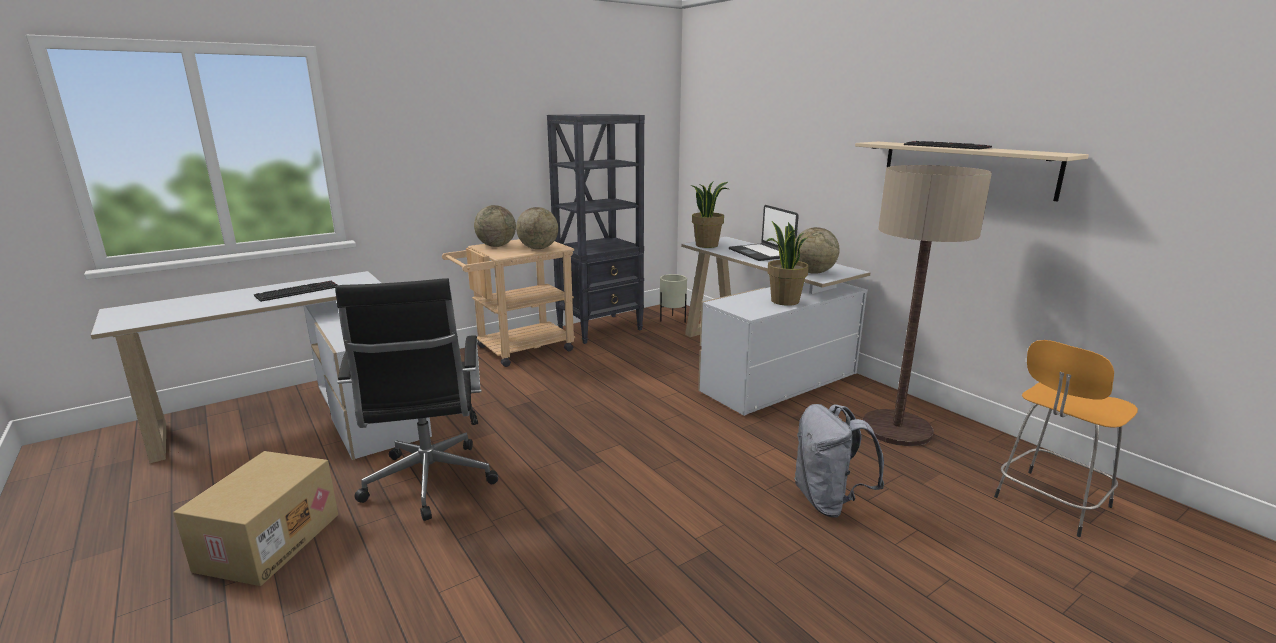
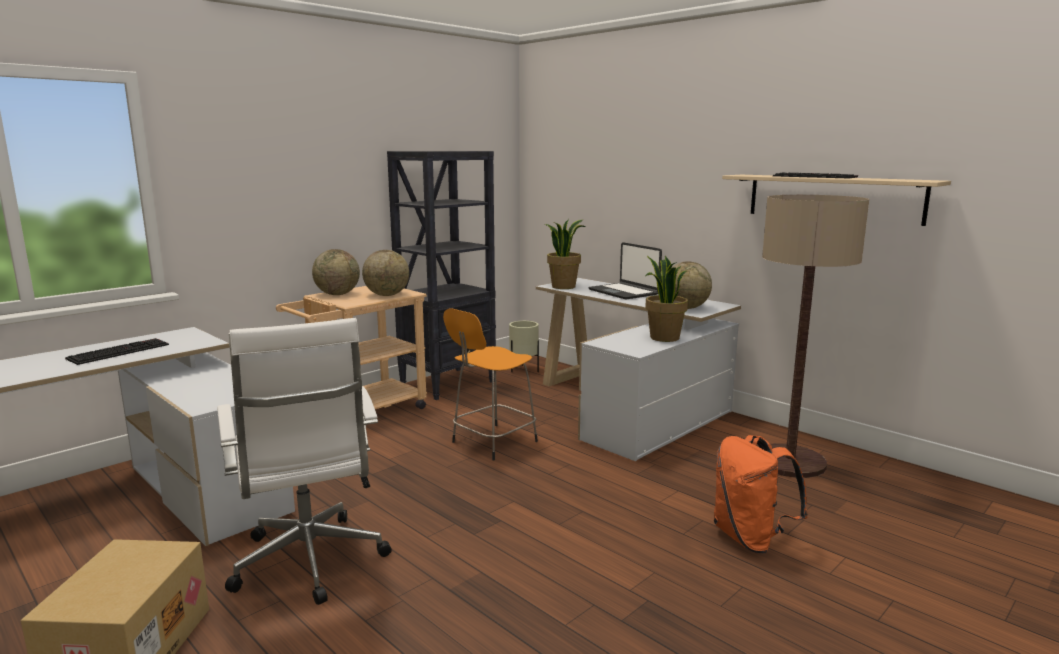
camera: 10 degrees left, 5 degrees down
black office chair [335,278,498,521] -> white office chair [217,318,392,605]
grey backpack [794,404,884,518] -> orange backpack [714,435,808,553]
orange stool [994,340,1138,537] -> orange stool moved to [443,308,538,461]

